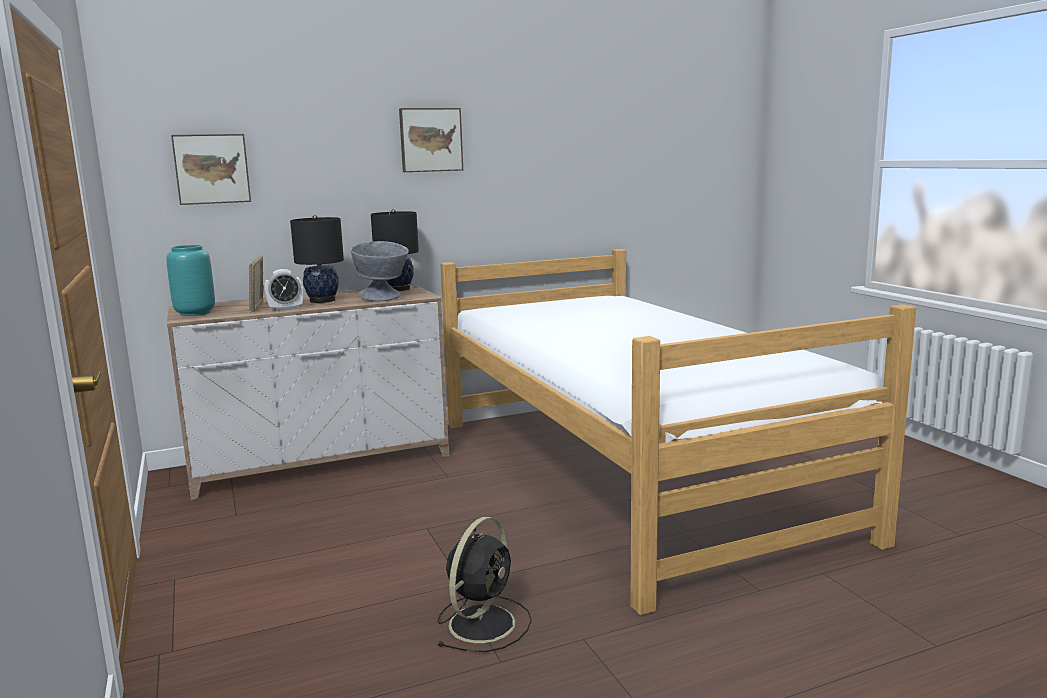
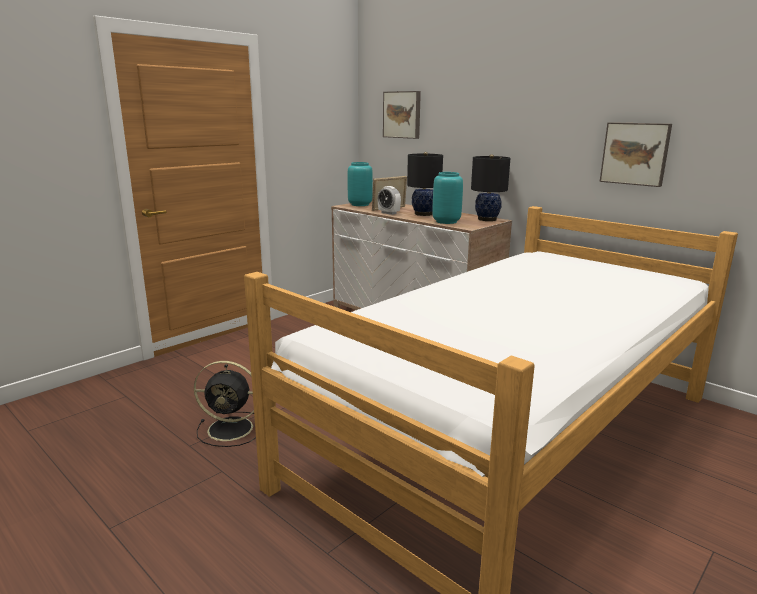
camera: 65 degrees right, 5 degrees up
grey bowl [351,241,409,301] -> turquoise vase [432,172,463,224]
picture [399,108,463,172] -> picture moved to [600,122,672,187]

